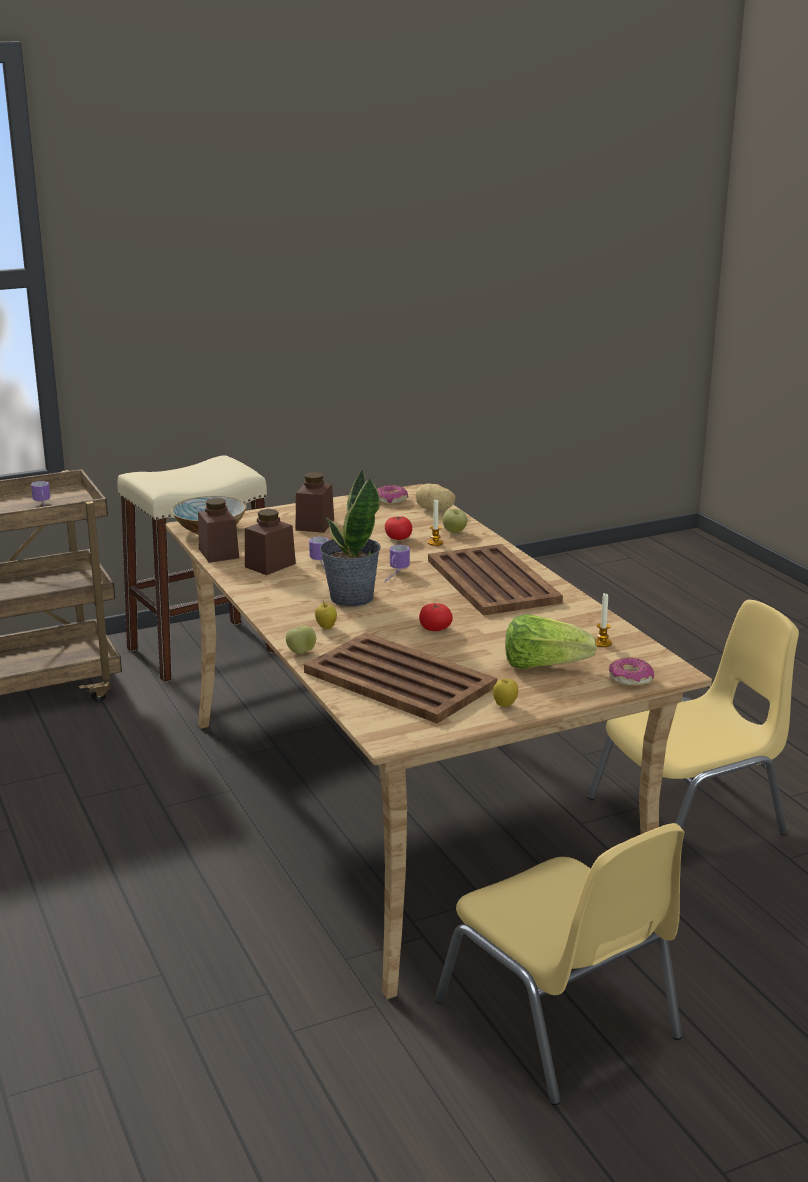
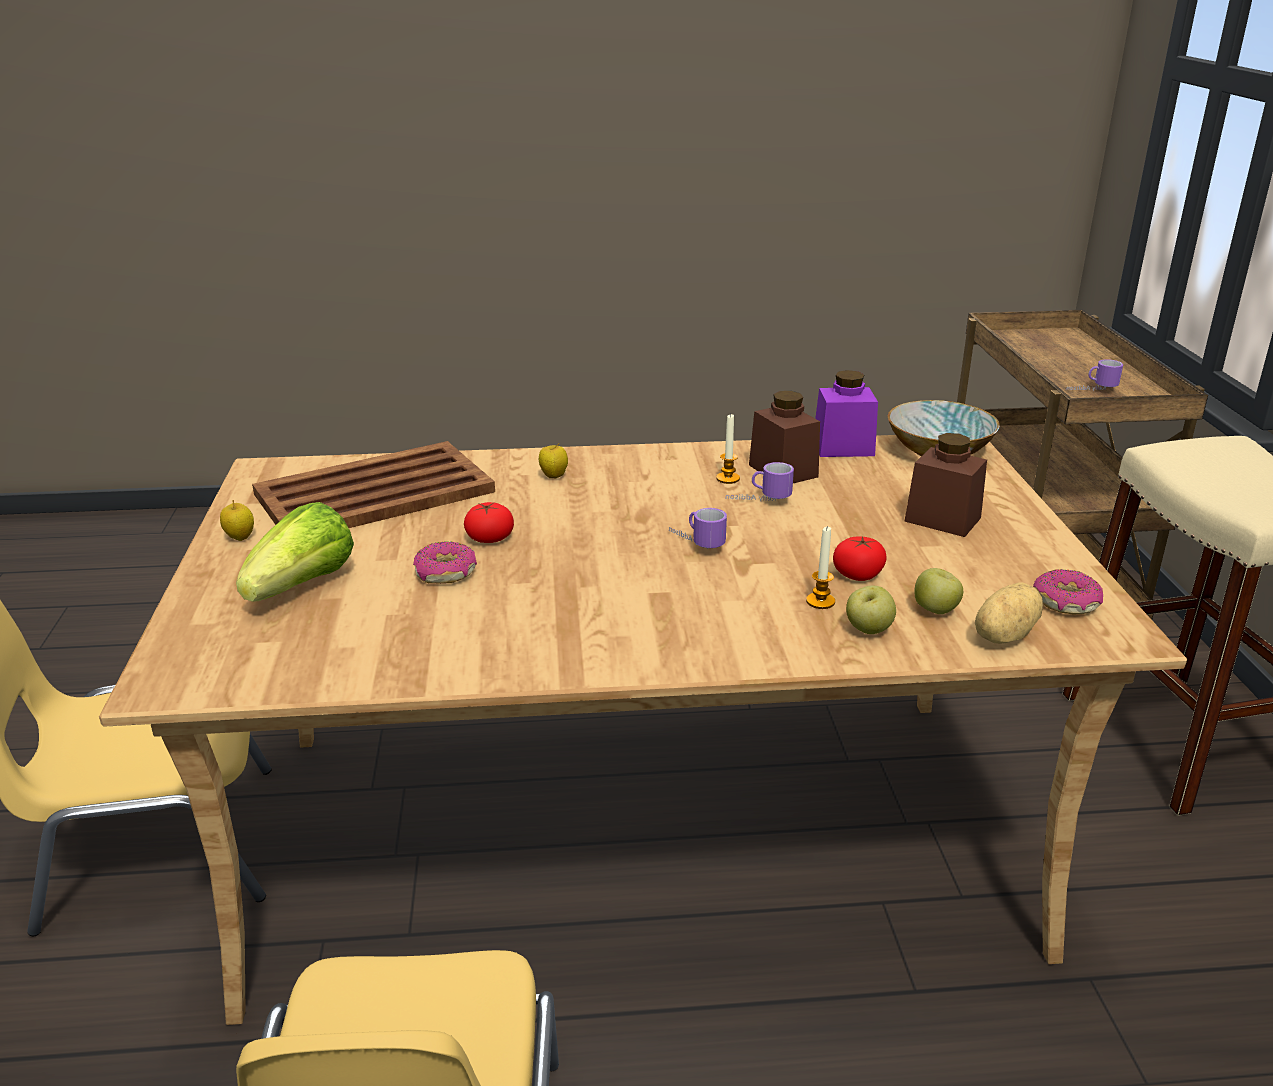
camera: 110 degrees right, 5 degrees up
brown jar [198,498,239,563] -> purple jar [815,370,878,457]
apple [286,626,316,654] -> apple moved to [914,568,963,614]
potted plant [320,469,381,606] -> none
brown tray [428,544,563,616] -> none
candle [596,593,612,647] -> candle moved to [716,414,740,484]
donut [609,658,654,686] -> donut moved to [413,541,477,584]

